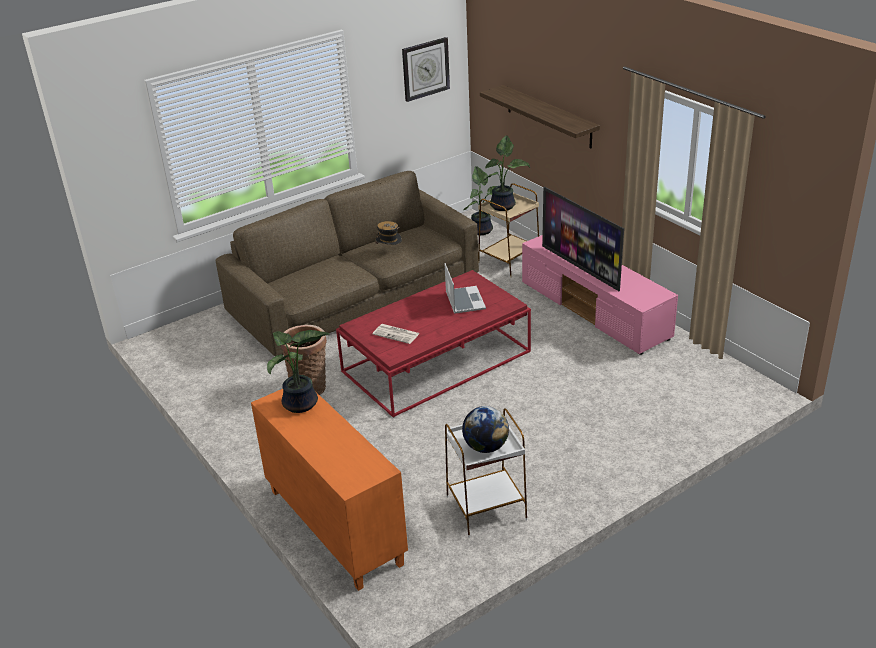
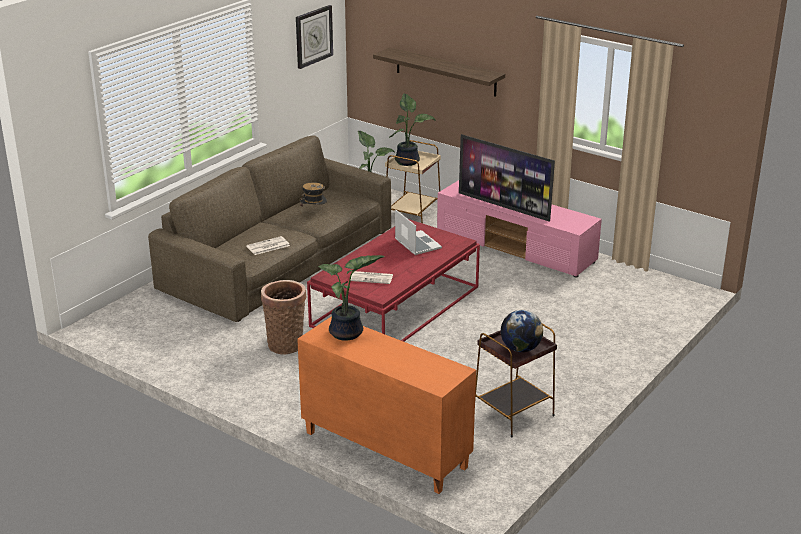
camera: 20 degrees left, 5 degrees down
white side table [445,408,527,538] -> brown side table [475,324,557,437]
none -> newspaper [246,236,290,255]

